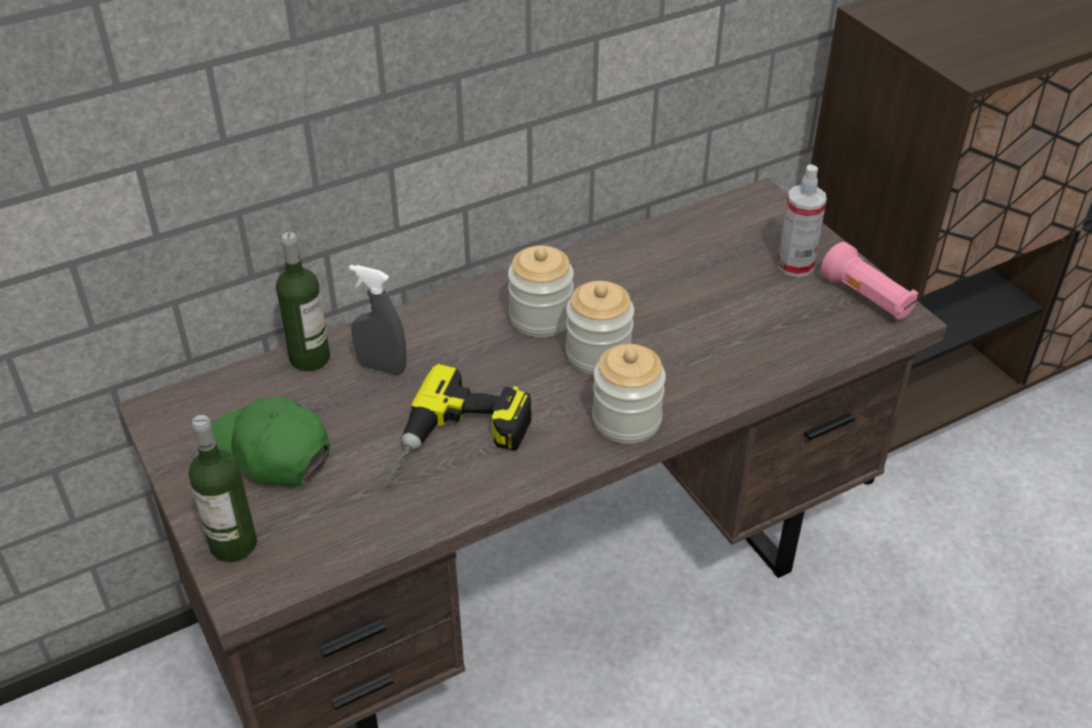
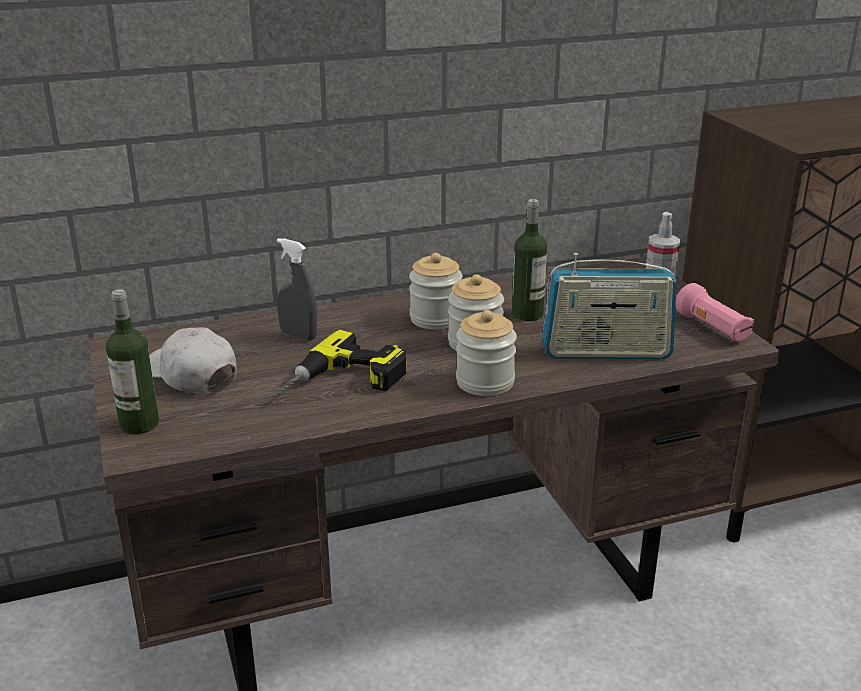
camera: 10 degrees right, 15 degrees down
green cap [211,396,330,487] -> white cap [149,327,237,394]
bottle [276,232,330,371] -> bottle moved to [512,199,547,321]
none -> radio [542,253,676,359]

